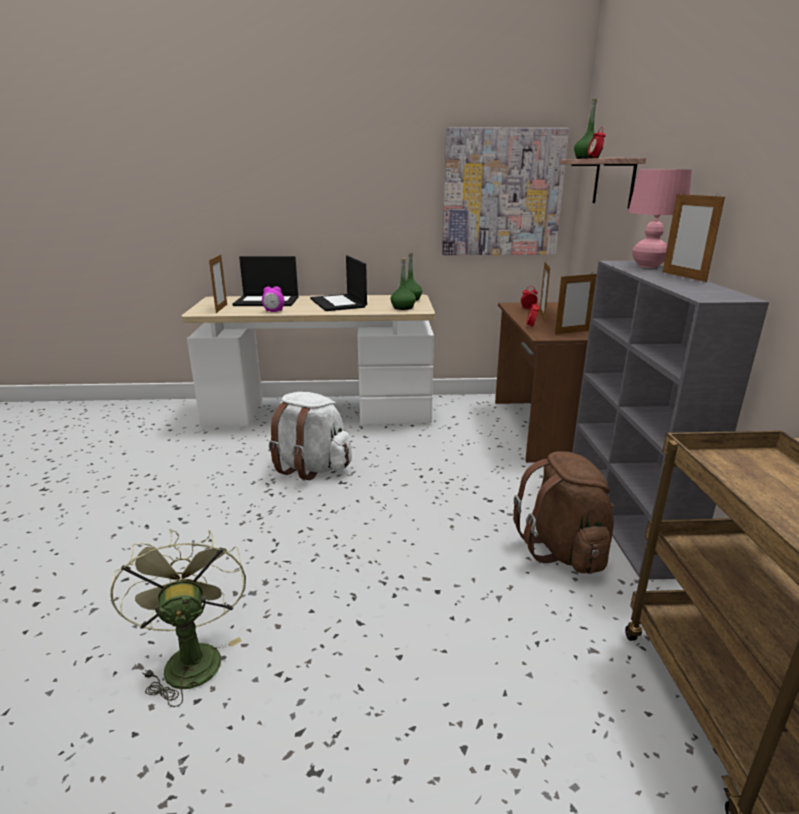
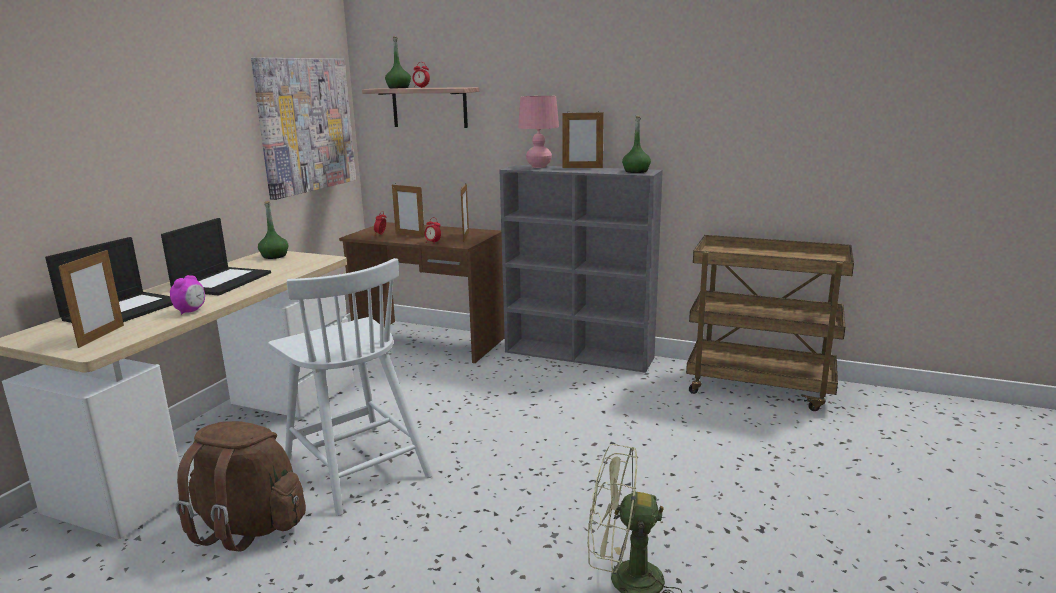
camera: 65 degrees left, 5 degrees down
picture frame [209,253,227,313] -> picture frame turned 75 degrees clockwise [58,249,124,348]
white backpack [269,392,352,480] -> white chair [268,258,432,516]
laptop [310,255,367,311] -> laptop turned 75 degrees counterclockwise [161,218,271,296]
green bottle [390,258,416,310] -> green bottle moved to [622,116,651,173]
brown backpack [513,451,614,574] -> brown backpack moved to [176,421,306,552]

